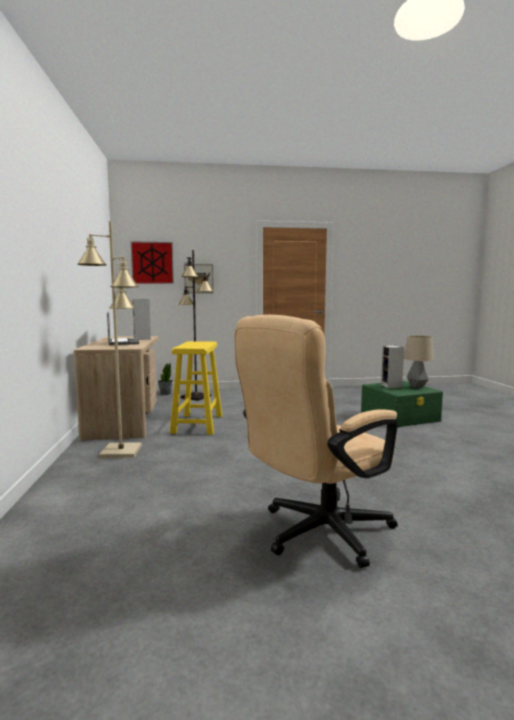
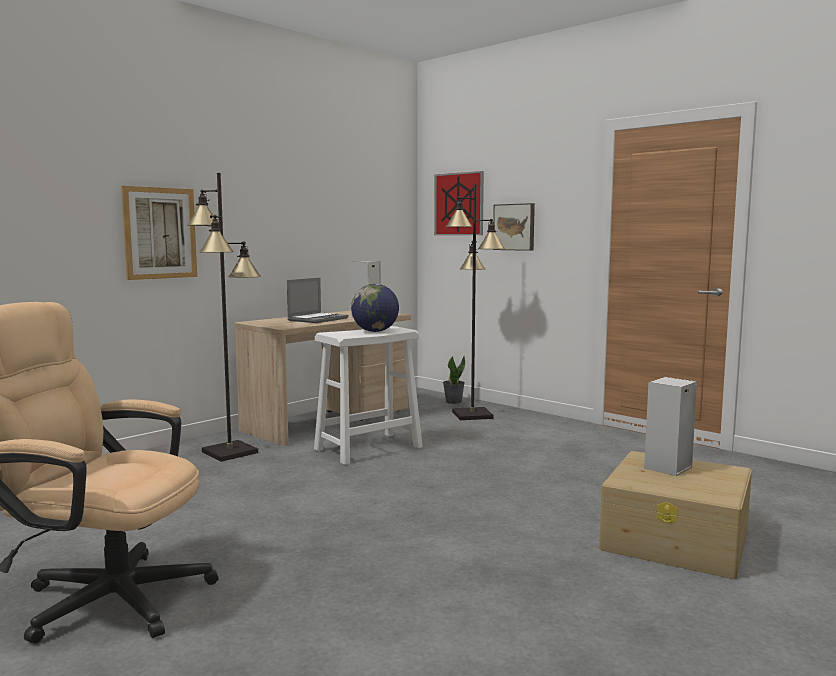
camera: 50 degrees right, 0 degrees up
beige floor lamp [77,221,142,458] -> black floor lamp [187,173,261,462]
yellow stool [170,341,222,435] -> white stool [314,326,423,465]
green storage box [361,381,443,427] -> beige storage box [599,451,752,579]
table lamp [404,336,434,388] -> none
none -> picture [121,186,197,280]
none -> globe [351,284,399,332]

